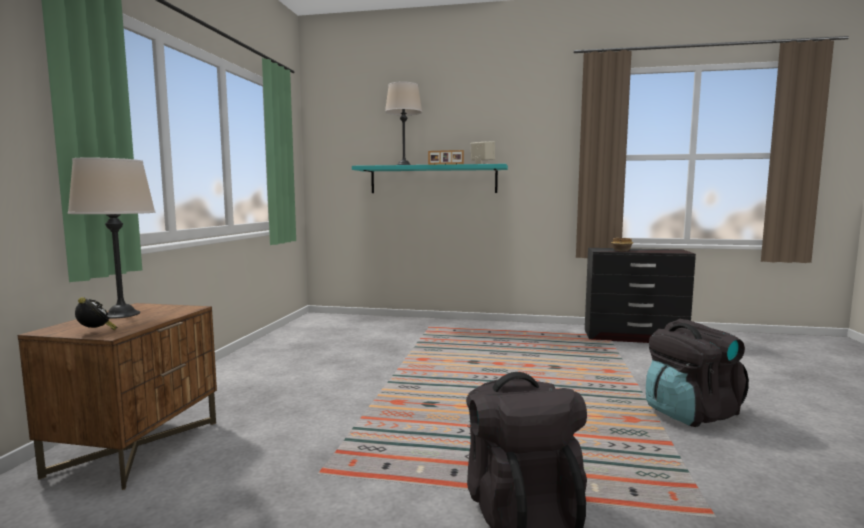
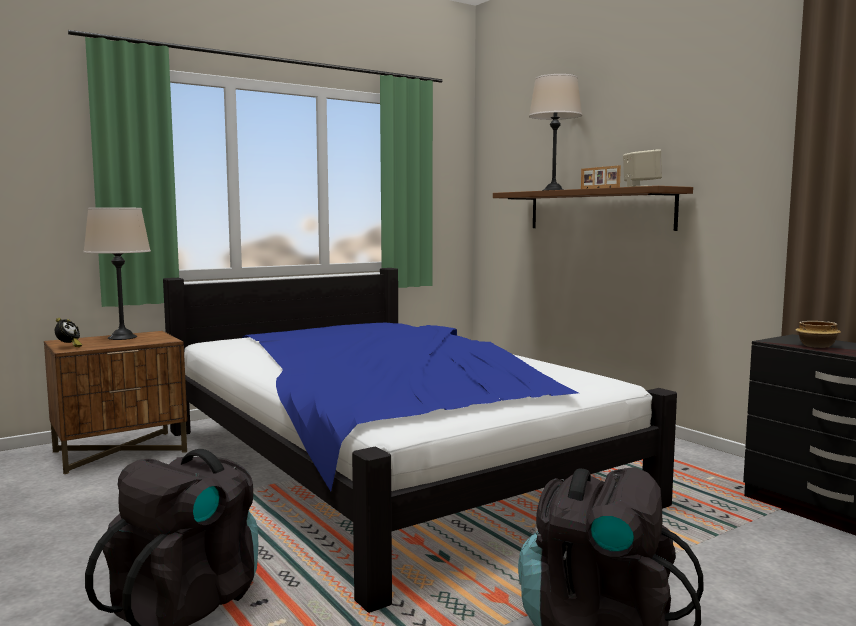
camera: 45 degrees right, 0 degrees up
turquoise shelf [352,164,508,193] -> brown shelf [493,186,693,231]
none -> bed [163,268,677,613]

